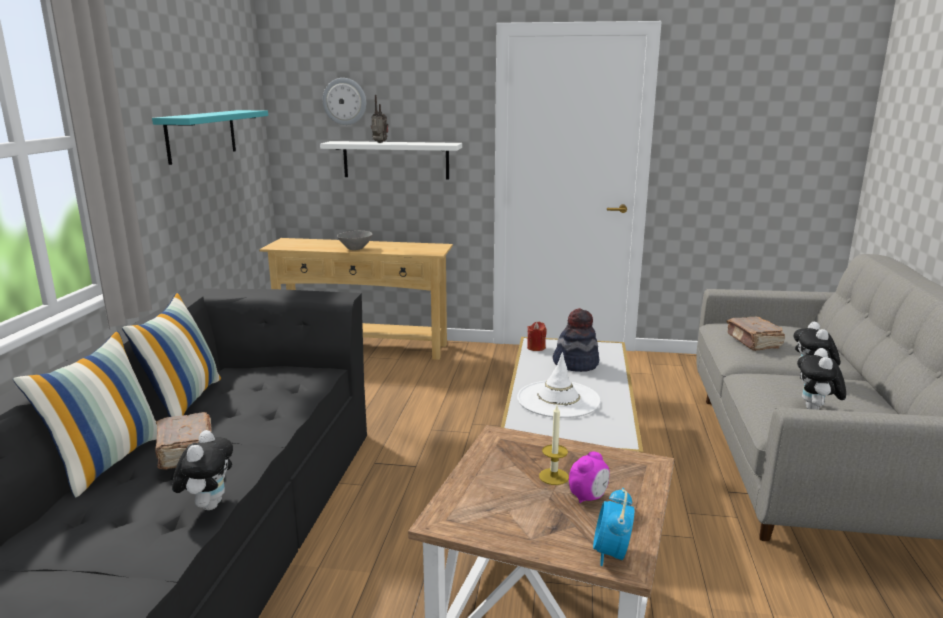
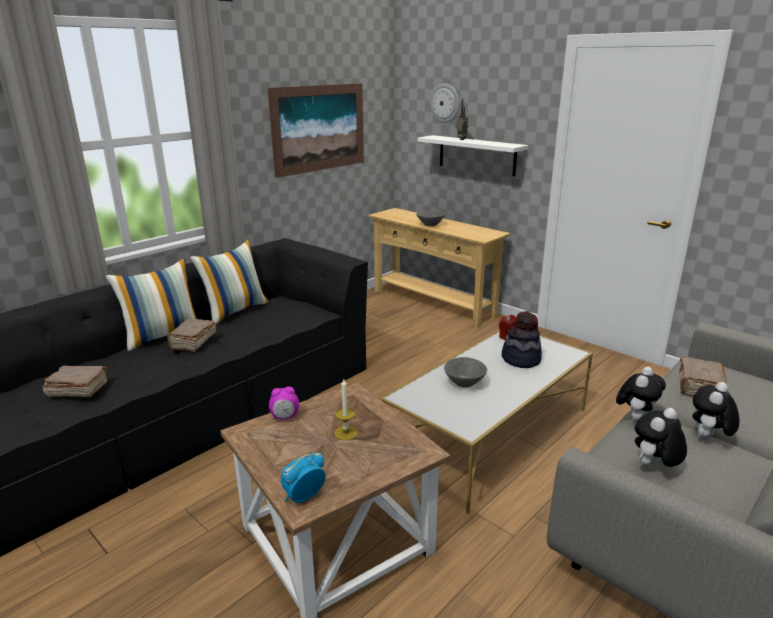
camera: 35 degrees right, 5 degrees up
turquoise shelf [152,110,268,165] -> picture [268,83,364,178]
plush toy [172,430,233,510] -> plush toy moved to [616,366,666,422]
white hat [517,352,601,418] -> grey bowl [444,357,487,388]
alarm clock [569,451,610,503] -> alarm clock moved to [269,386,299,420]
none -> brown book [43,366,107,397]

